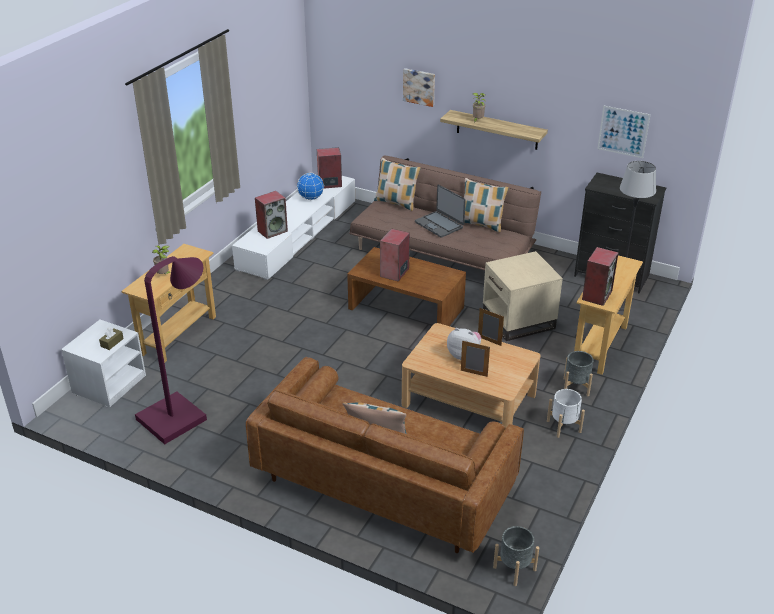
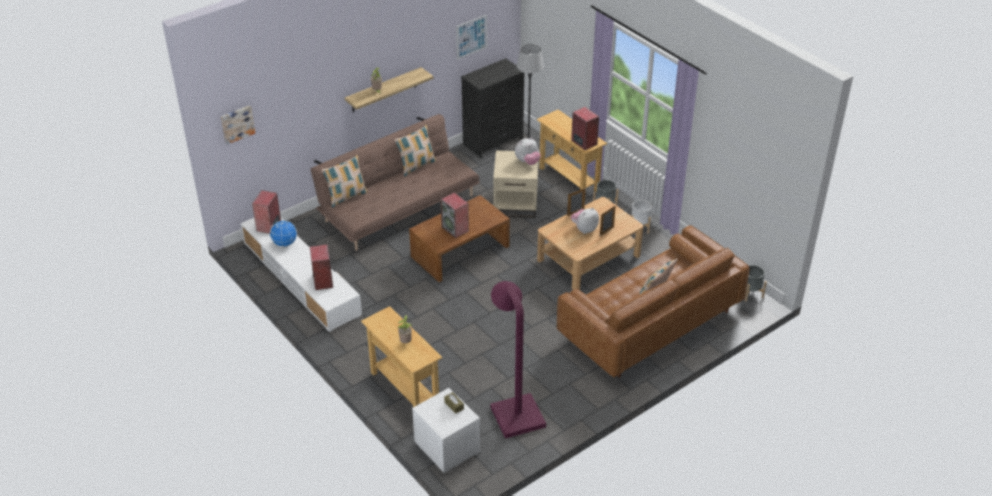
camera: 65 degrees left, 5 degrees up
picture [403,68,435,107] -> picture moved to [221,105,255,145]
laptop [415,184,466,238] -> none
none -> plush toy [515,138,541,165]

